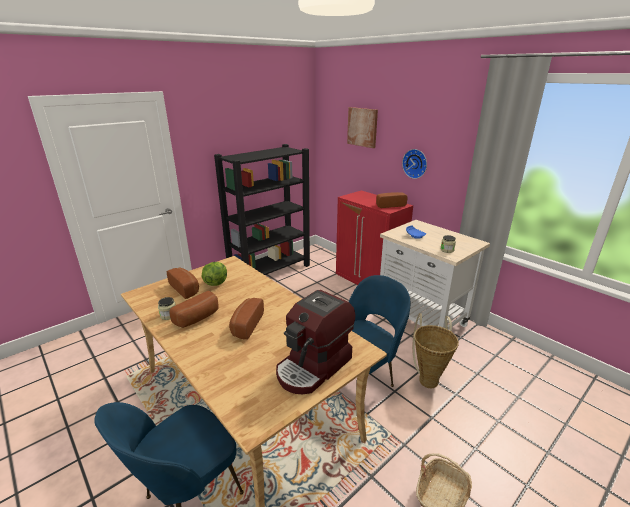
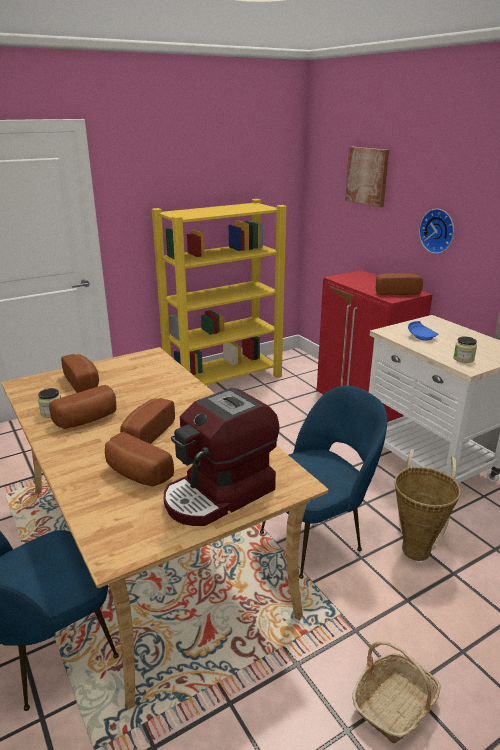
camera: 10 degrees right, 0 degrees up
lettuce [202,262,227,286] -> none
black bookcase [214,144,310,275] -> yellow bookcase [152,199,286,385]
none -> bread [105,432,174,486]

